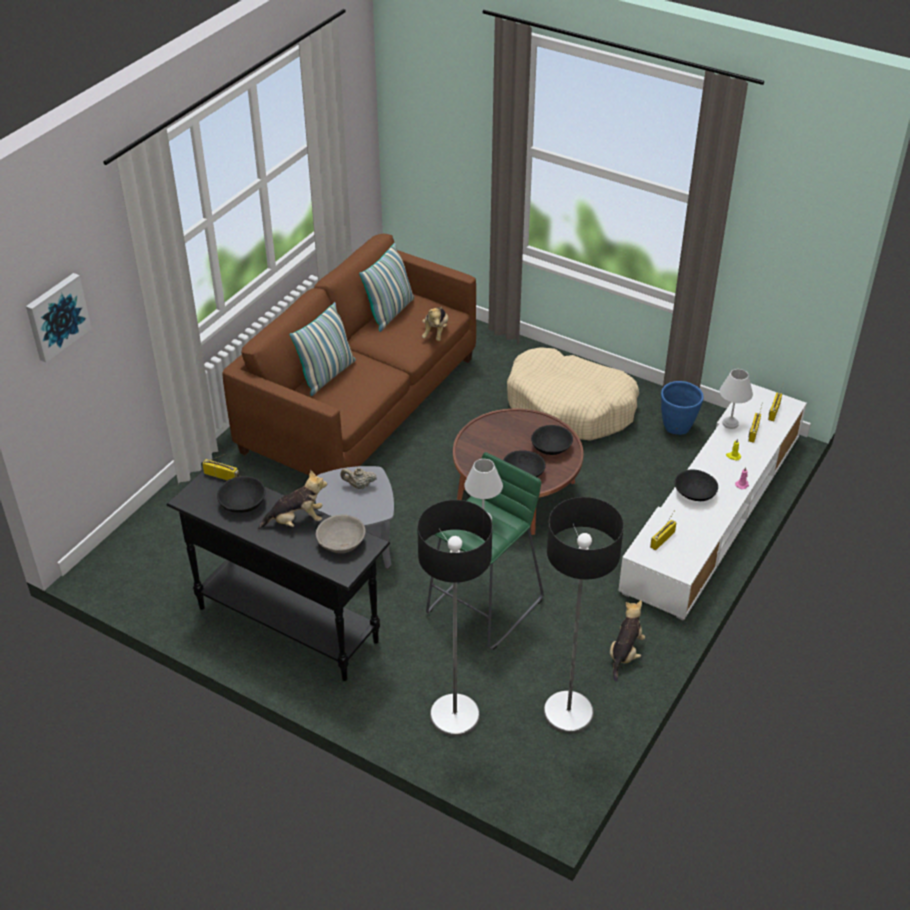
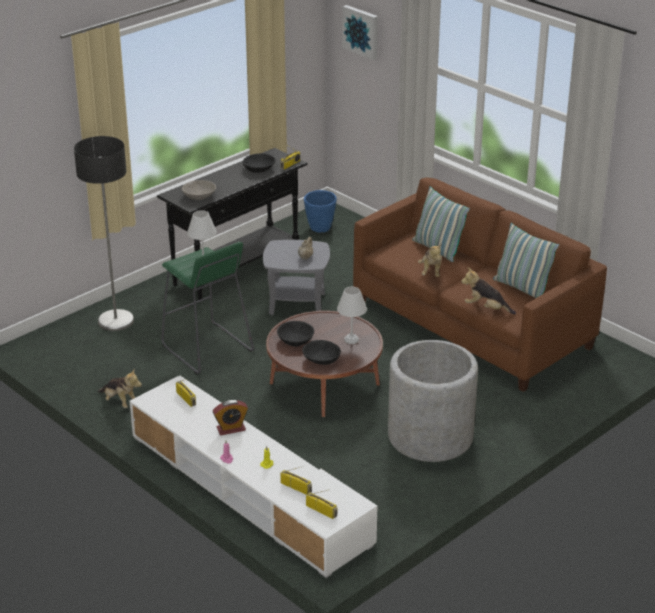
camera: 105 degrees right, 10 degrees down
plush toy [258,470,327,530] -> plush toy moved to [418,243,442,277]
beige dog bed [507,347,639,441] -> grey planter [388,340,478,462]
floor lamp [543,497,624,734] -> none
blue planter [661,381,704,435] -> blue planter moved to [304,190,337,233]
black bowl [675,469,718,501] -> alarm clock [213,400,248,435]
white table lamp [719,369,753,429] -> white table lamp moved to [337,287,367,344]

